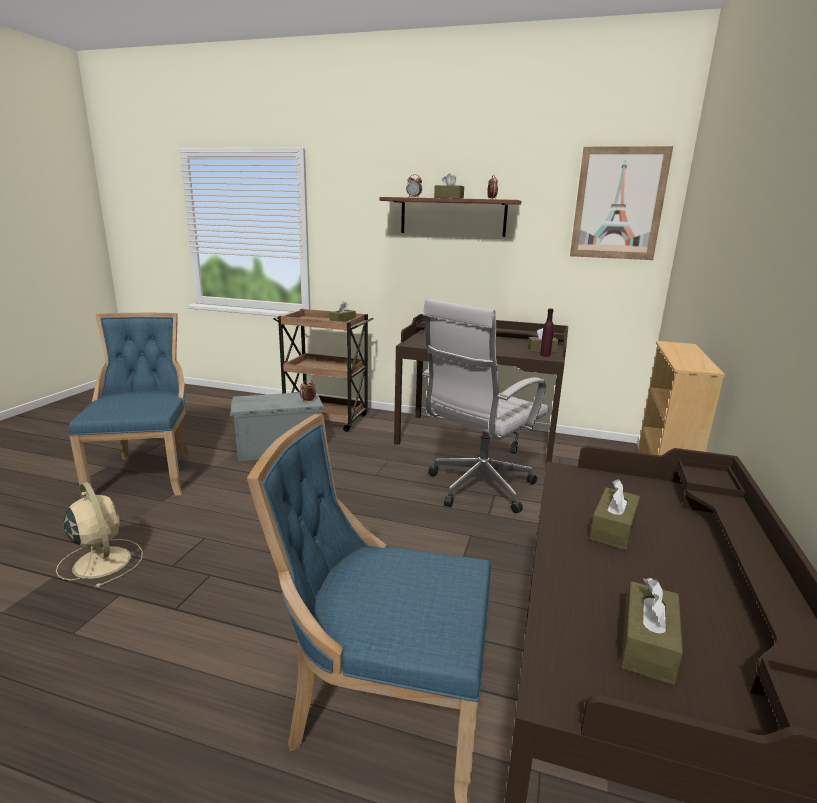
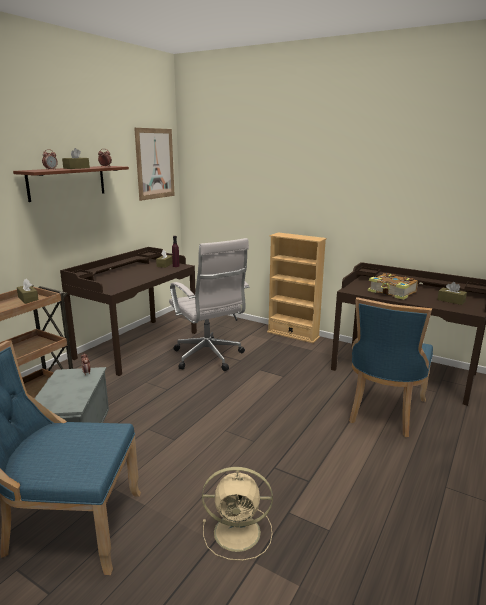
camera: 75 degrees left, 0 degrees up
beige fan [56,482,143,588] -> beige fan turned 150 degrees counterclockwise [202,467,273,561]
brown tissue box [589,479,640,550] -> book [368,273,418,300]

